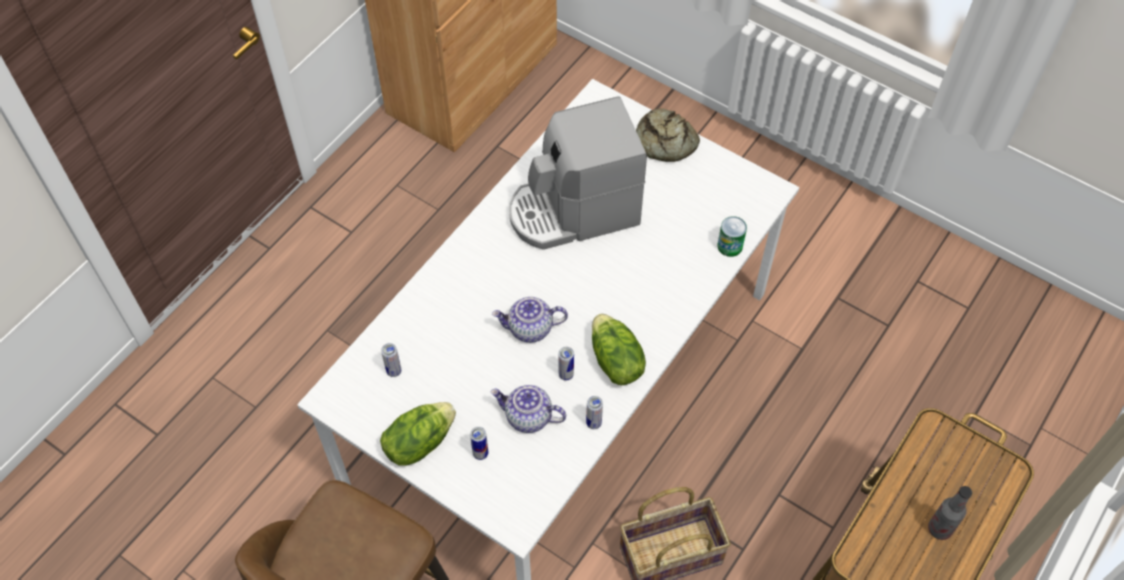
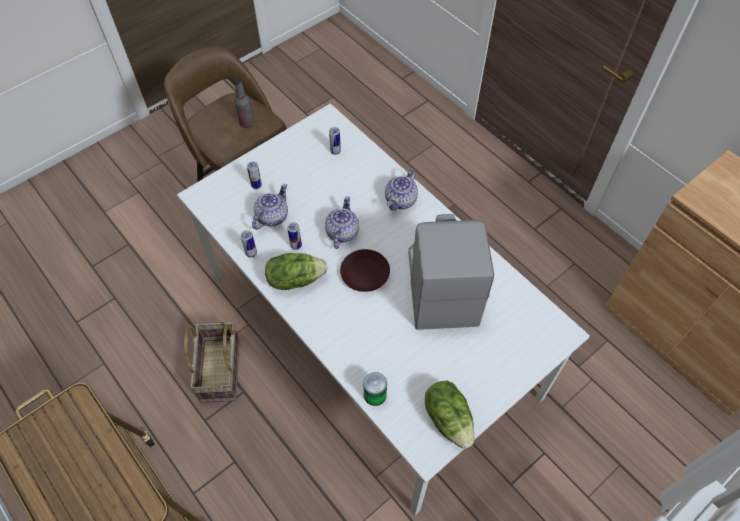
camera: 105 degrees right, 0 degrees up
lettuce [380,402,456,466] -> lettuce moved to [425,381,474,449]
bread [636,108,700,162] -> none
bottle [928,486,972,540] -> bottle moved to [234,78,254,128]
none -> brown plate [340,249,390,292]
none -> teapot [385,168,418,210]

